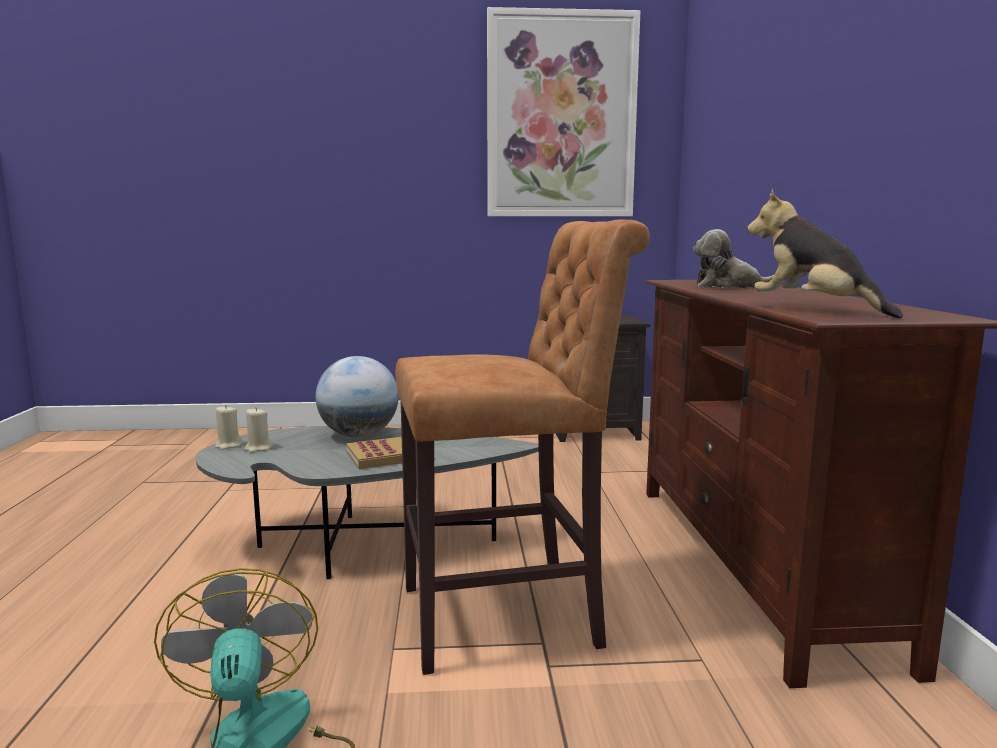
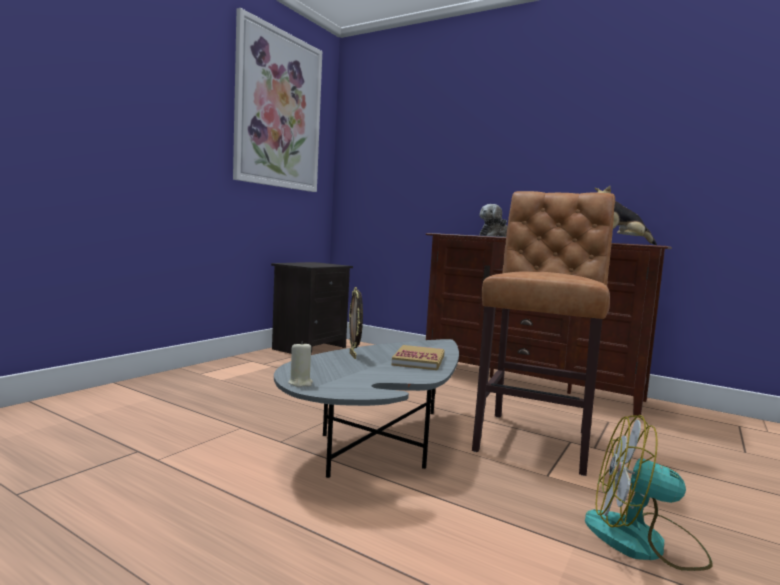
camera: 55 degrees left, 5 degrees down
beige candle [245,407,273,453] -> none
globe [316,356,399,437] -> picture frame [349,287,363,359]

